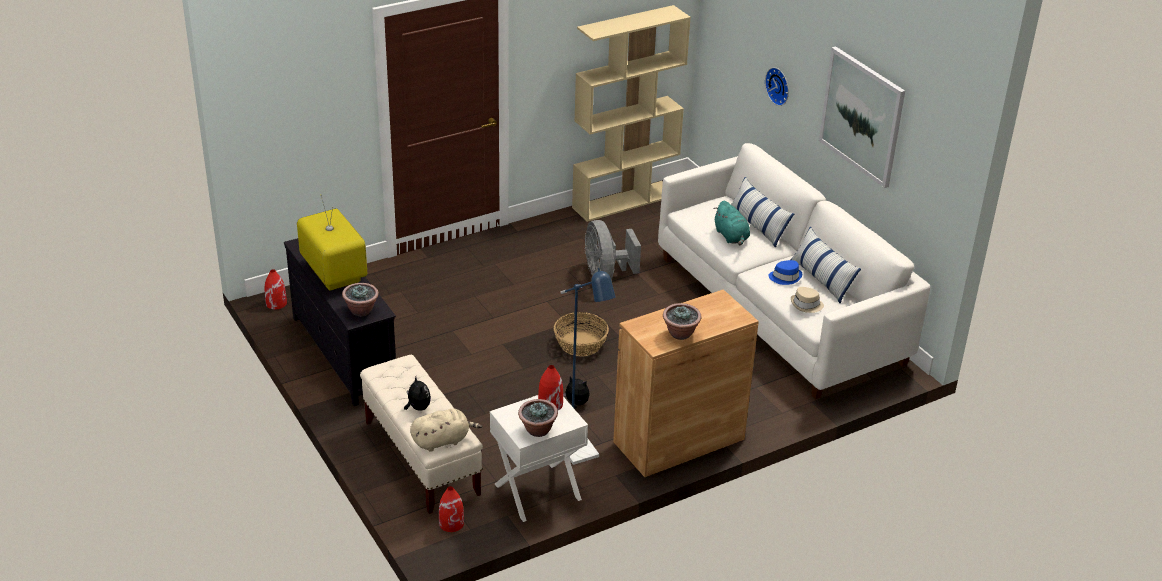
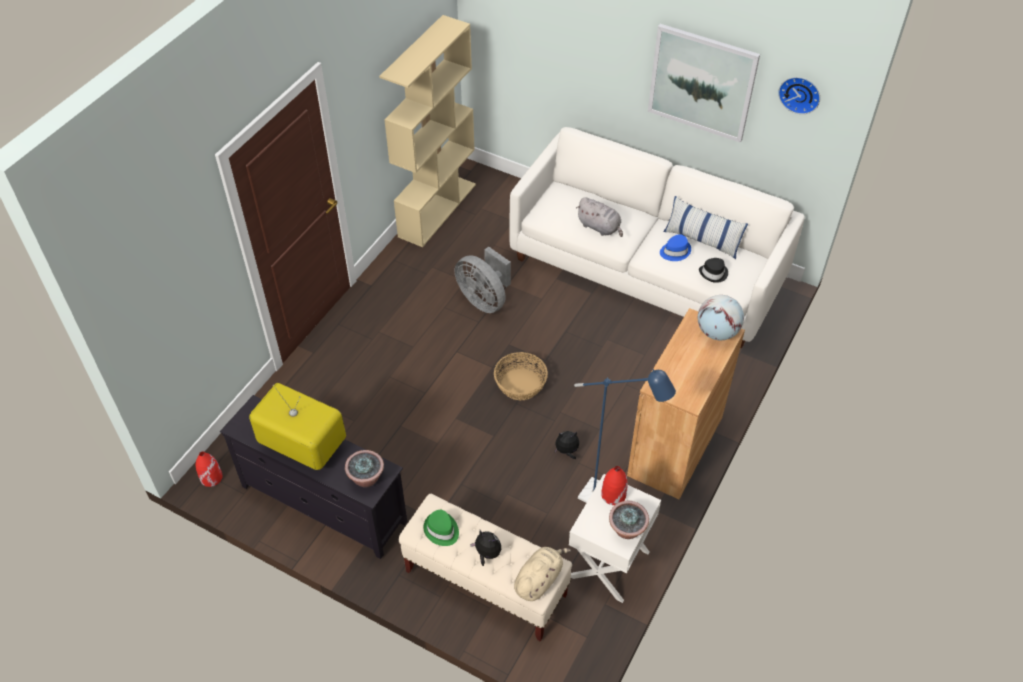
camera: 30 degrees left, 15 degrees up
red vase [439,486,464,532] -> none
potted plant [663,303,701,340] -> none
turquoise plush toy [713,201,750,245] -> grey plush toy [576,197,623,237]
pillow [731,177,794,248] -> none
wall clock [765,67,789,106] -> wall clock moved to [778,77,820,114]
beige hat [791,287,824,313] -> black hat [699,258,728,283]
none -> green hat [423,510,459,546]
none -> globe [698,295,744,340]

